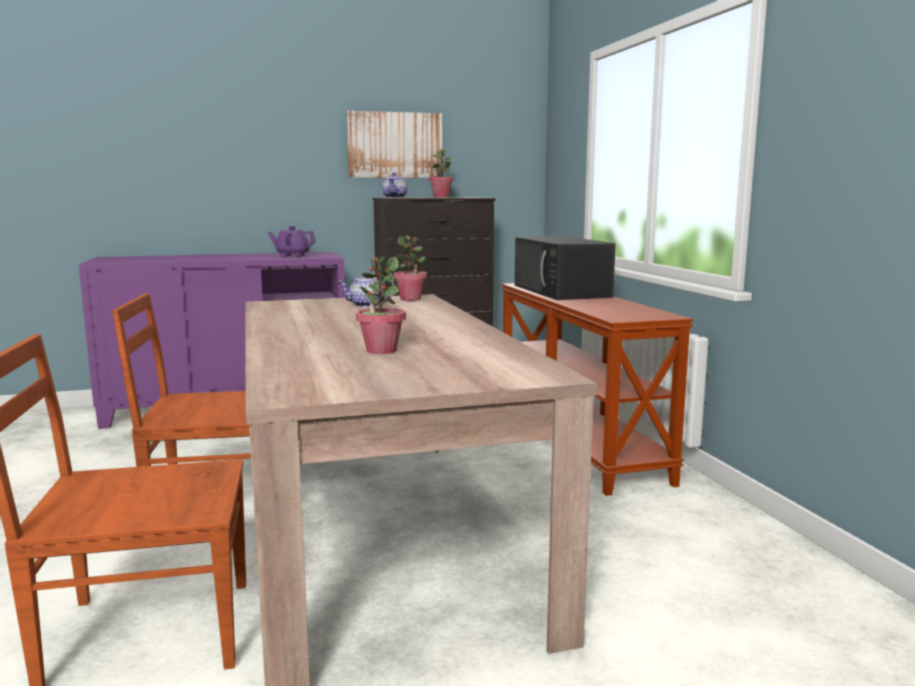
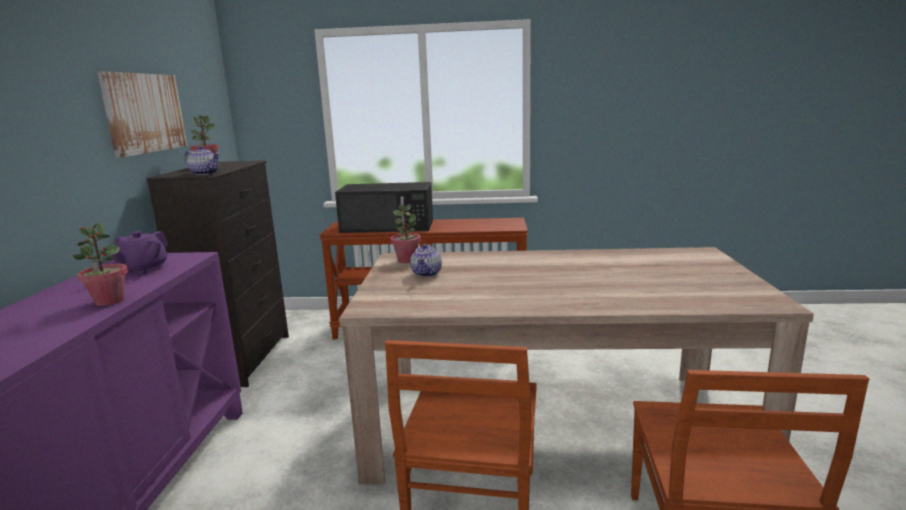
camera: 70 degrees left, 5 degrees up
potted plant [356,257,406,354] -> potted plant moved to [73,222,128,306]

